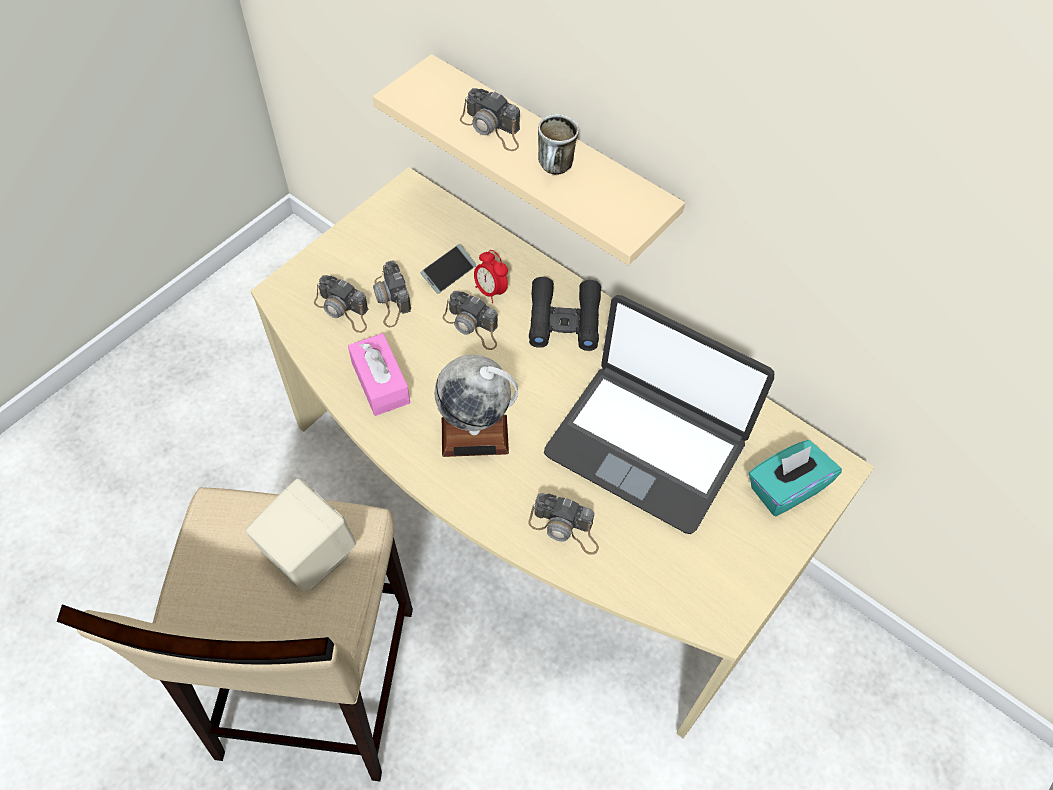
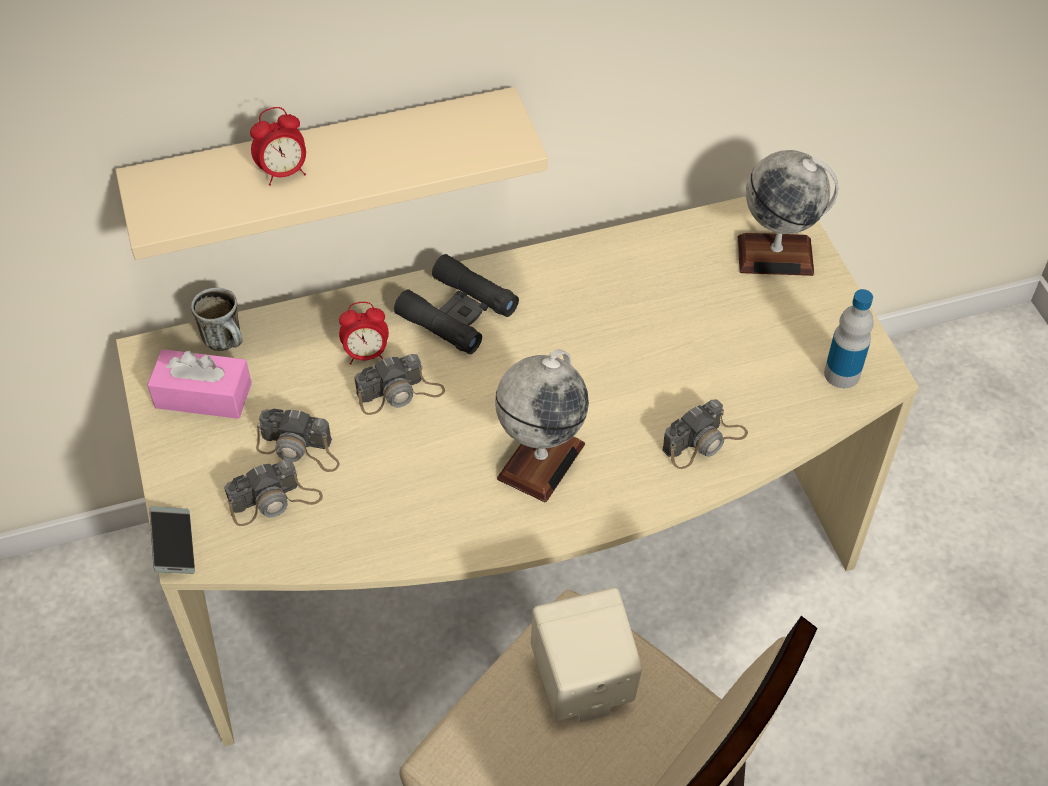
camera: 55 degrees left, 5 degrees down
pink tissue box [348,333,410,416] -> pink tissue box moved to [147,349,252,419]
phone [421,244,476,294] -> phone moved to [149,506,195,574]
camera [460,88,520,151] -> alarm clock [250,107,306,186]
mug [538,114,579,175] -> mug moved to [191,287,242,351]
laptop [544,295,774,534] -> none
turquoise tissue box [749,440,842,517] -> globe [738,150,838,276]
none -> bottle [824,289,874,388]

